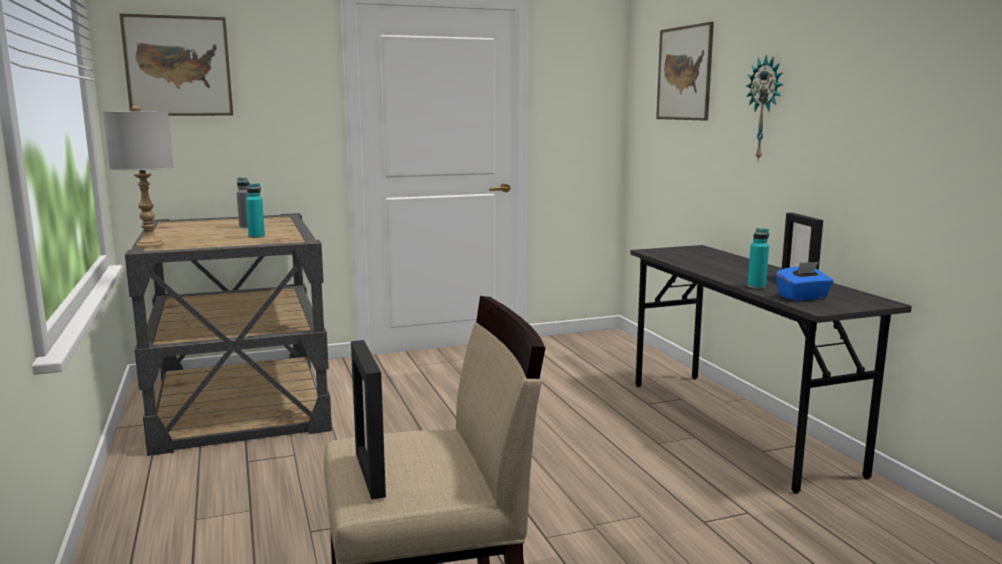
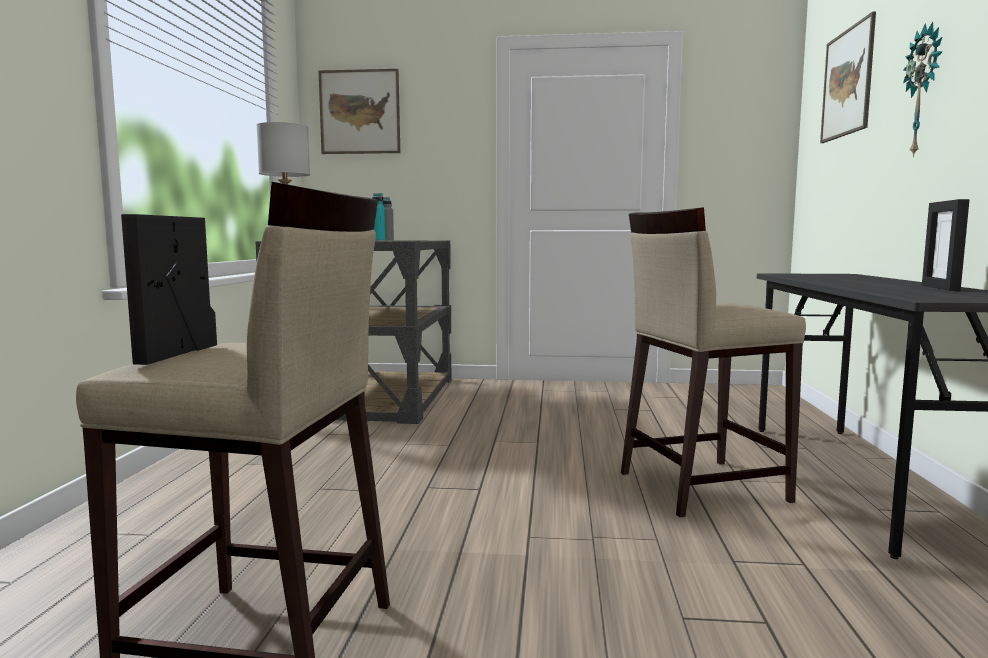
camera: 25 degrees right, 5 degrees down
turquoise bottle [748,228,769,289] -> none
blue tissue box [776,262,834,301] -> none
none -> beige stool [621,207,806,517]

